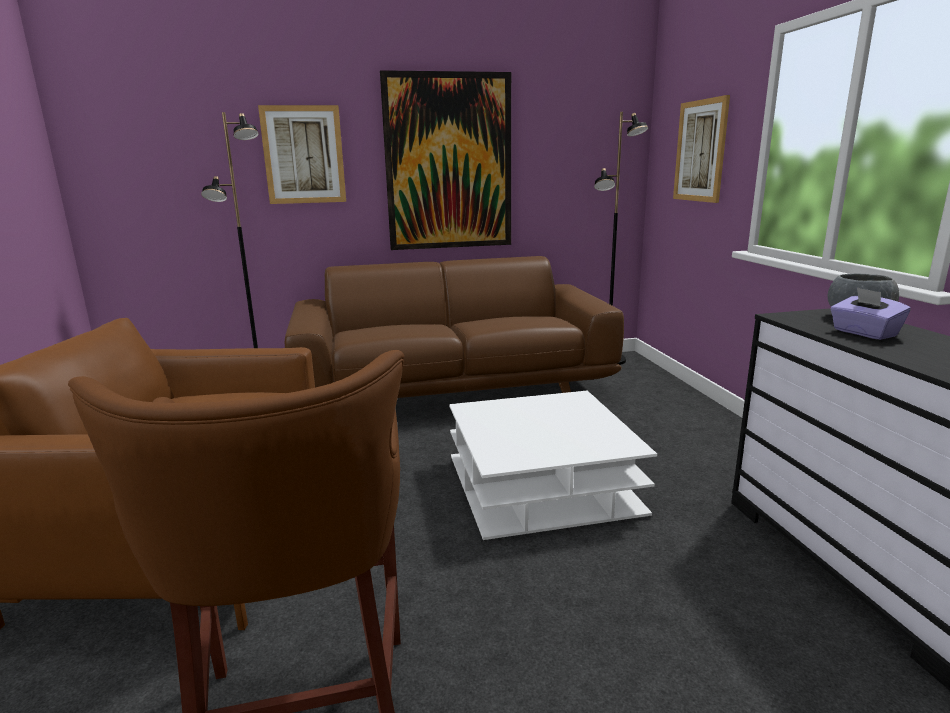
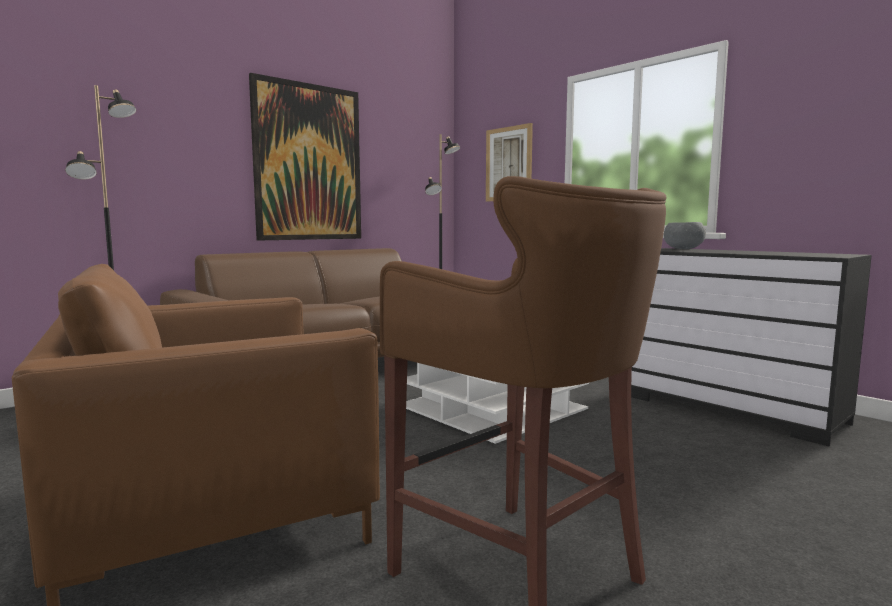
camera: 30 degrees left, 10 degrees down
picture [258,105,346,204] -> none
purple tissue box [831,287,911,340] -> none

